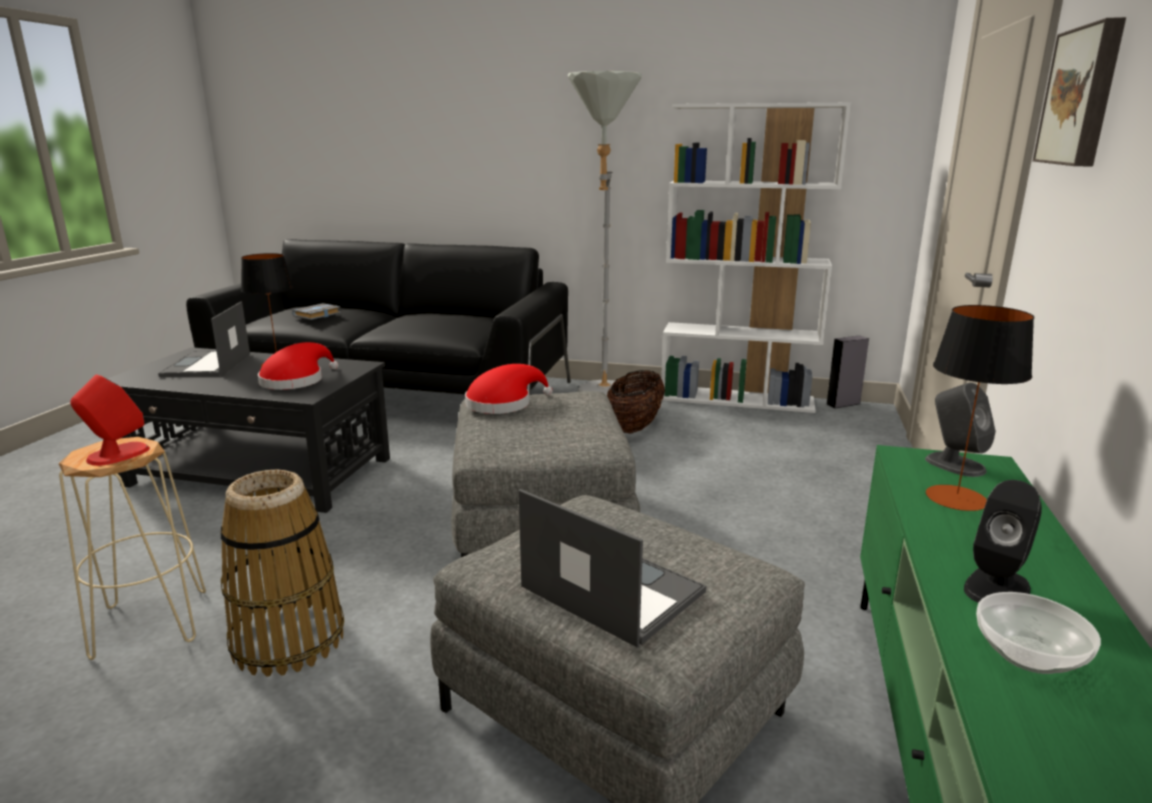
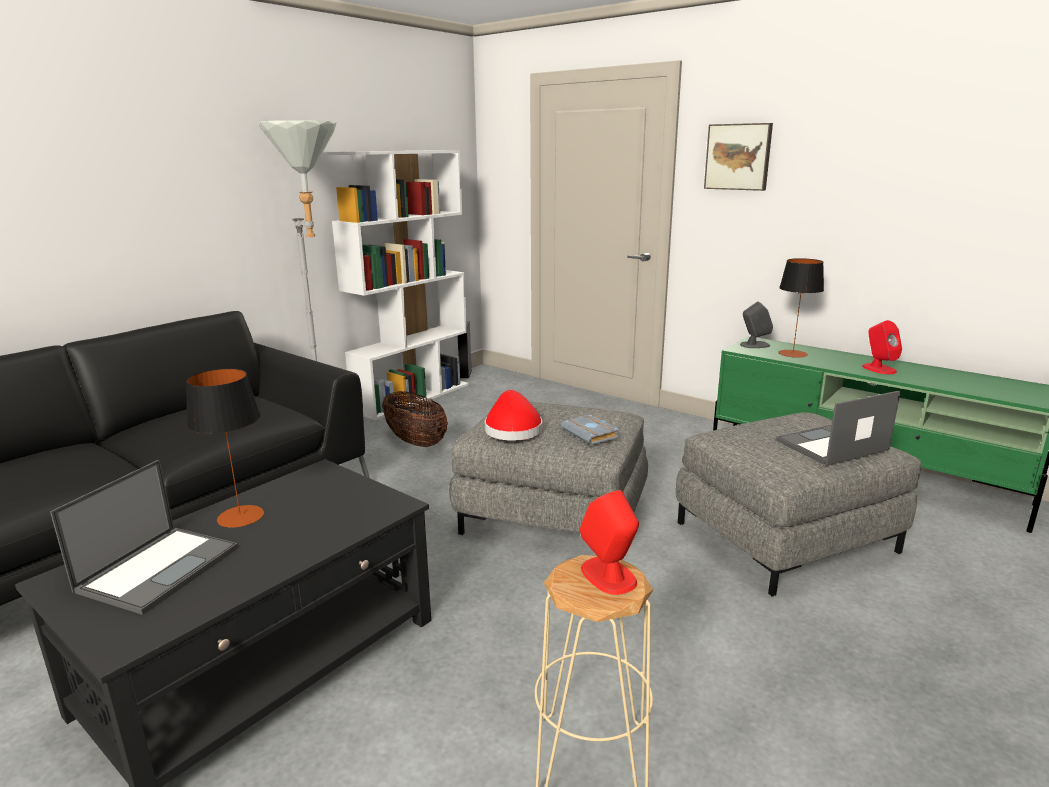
camera: 65 degrees left, 0 degrees up
laptop [158,301,250,377] -> laptop turned 90 degrees counterclockwise [50,460,238,615]
basket [221,470,344,677] -> none
red hat [258,342,338,390] -> none
grey book [292,303,341,320] -> grey book moved to [561,414,620,445]
black speaker [964,480,1042,603] -> red speaker [862,320,902,374]
bowl [976,592,1101,674] -> none

